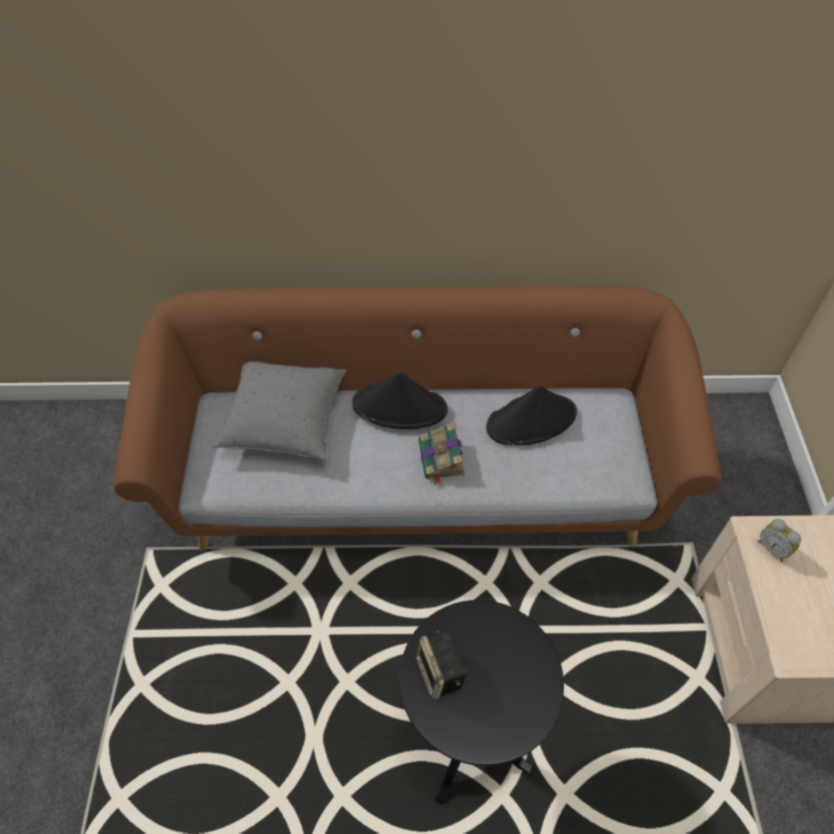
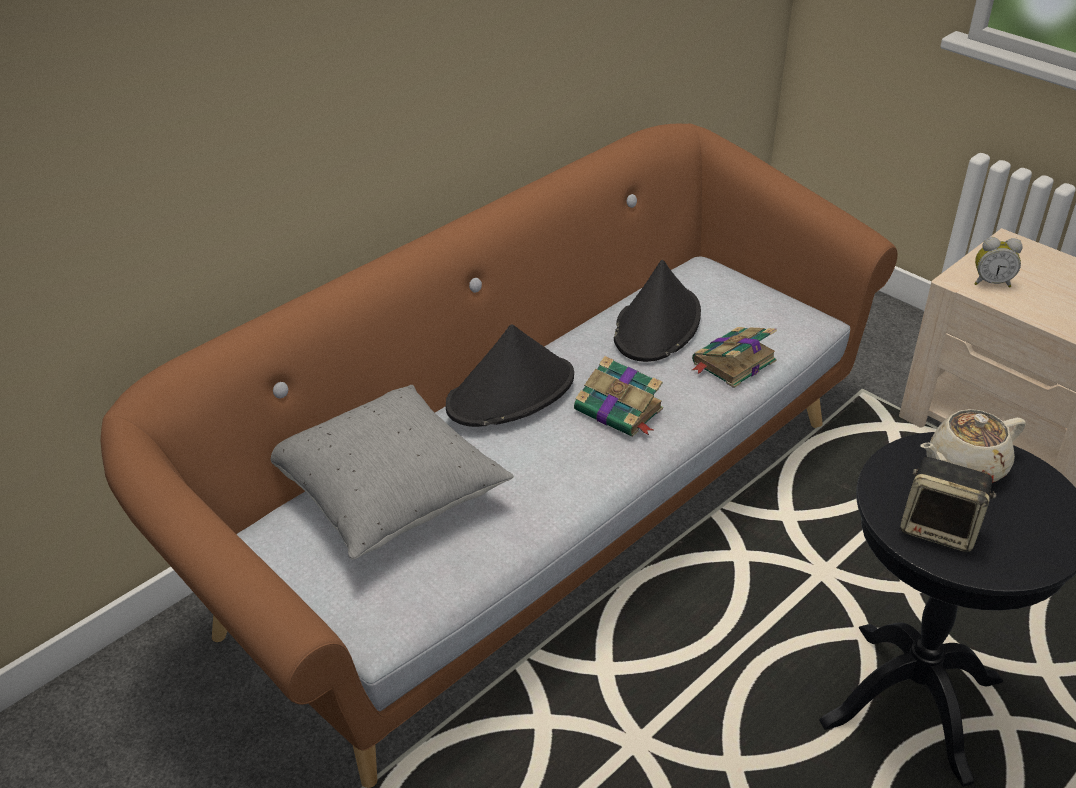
camera: 45 degrees left, 15 degrees down
none -> book [692,327,777,388]
none -> beige teapot [920,409,1026,483]

